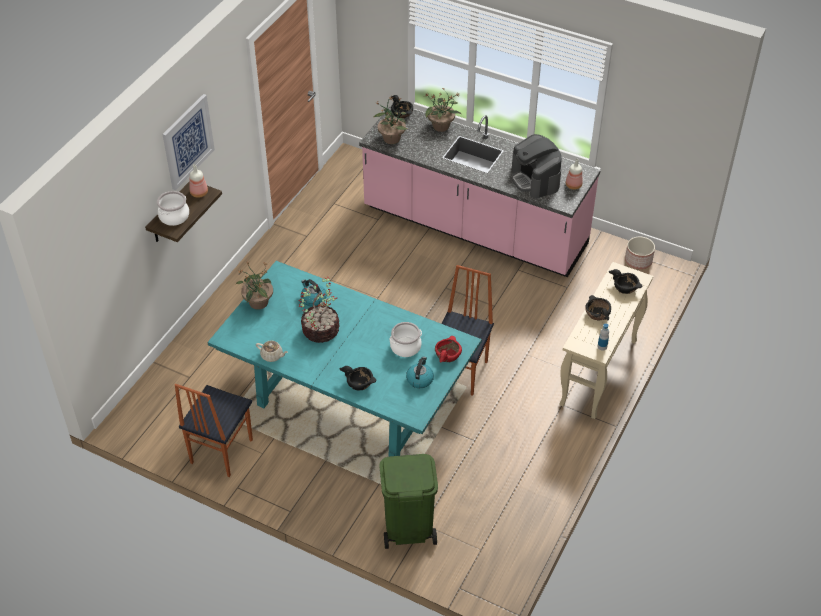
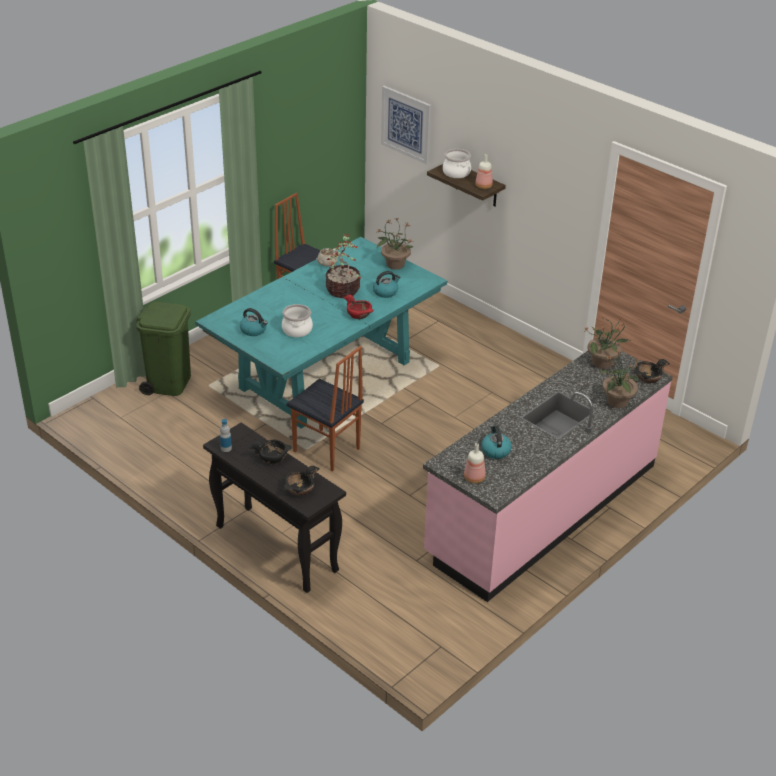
camera: 105 degrees right, 10 degrees down
picture [162,94,215,190] -> picture moved to [381,86,431,165]
black bowl [339,366,377,390] -> none
red bowl [435,336,462,363] -> red bowl moved to [343,295,374,319]
coffee machine [511,134,562,199] -> kettle [481,426,512,459]
beige console table [559,262,653,419] -> black console table [203,422,346,593]
planter [625,236,655,269] -> none

